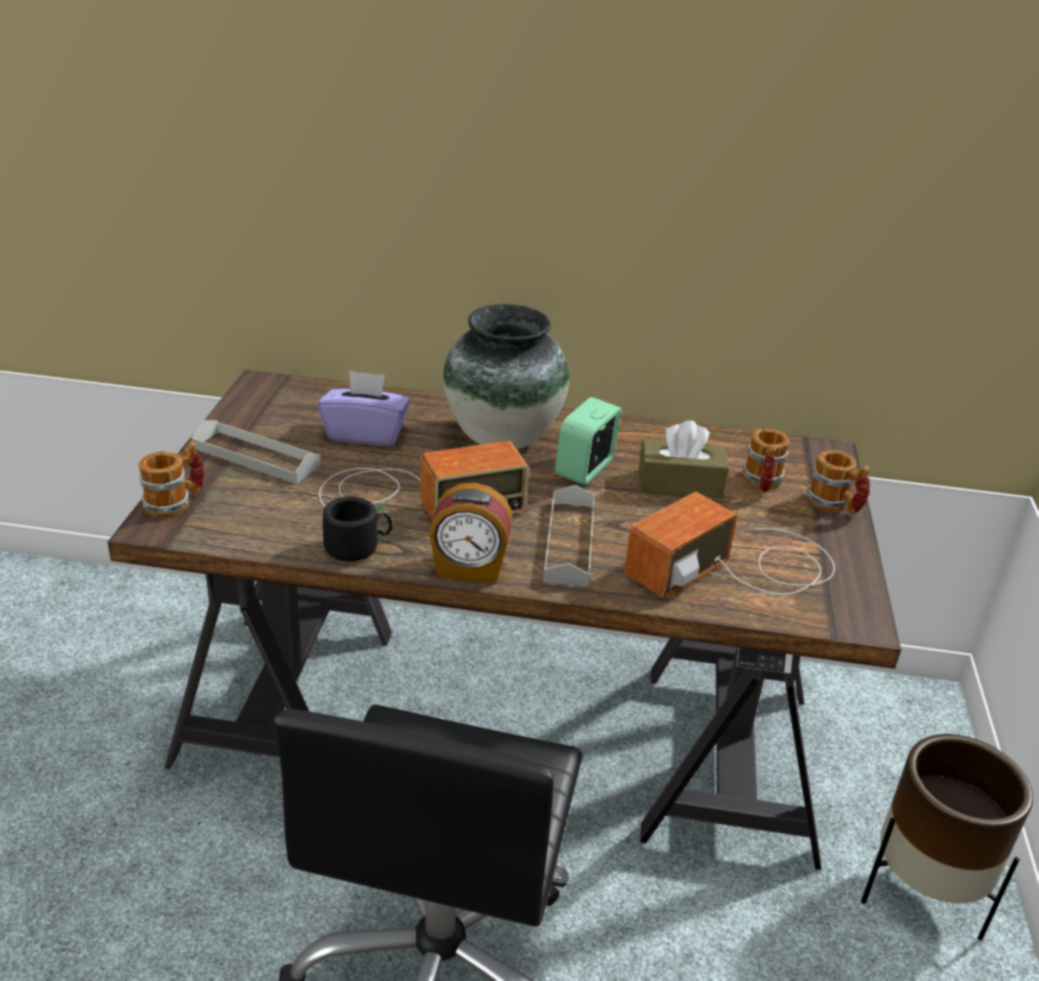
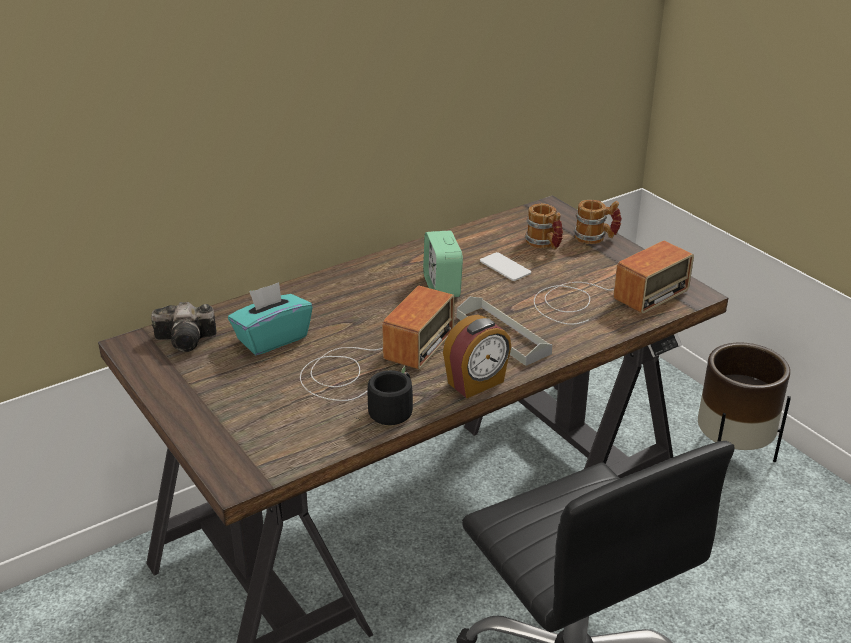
camera: 40 degrees left, 0 degrees up
mug [139,442,205,518] -> none
grey tray [191,420,321,484] -> none
purple tissue box [318,371,411,446] -> turquoise tissue box [228,282,313,355]
vase [443,304,569,449] -> none
radio [624,492,835,599] -> radio turned 135 degrees counterclockwise [534,241,694,325]
brown tissue box [639,420,729,499] -> phone [480,252,531,281]
none -> camera [151,302,217,352]

